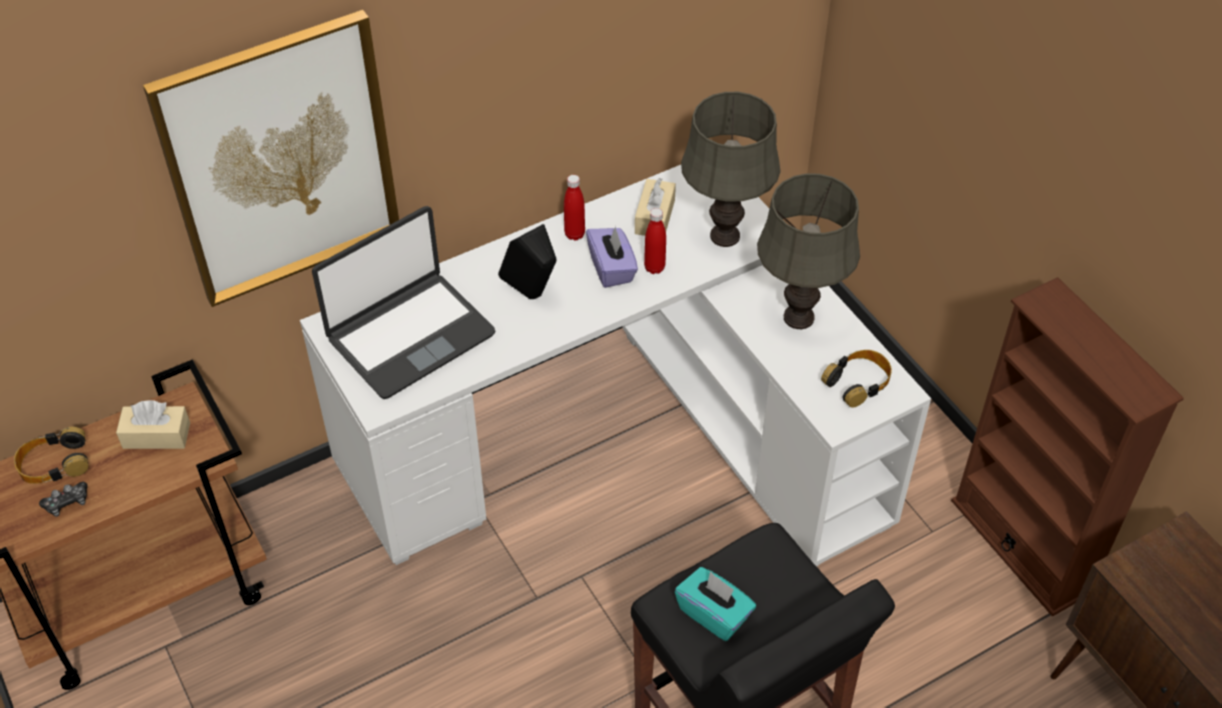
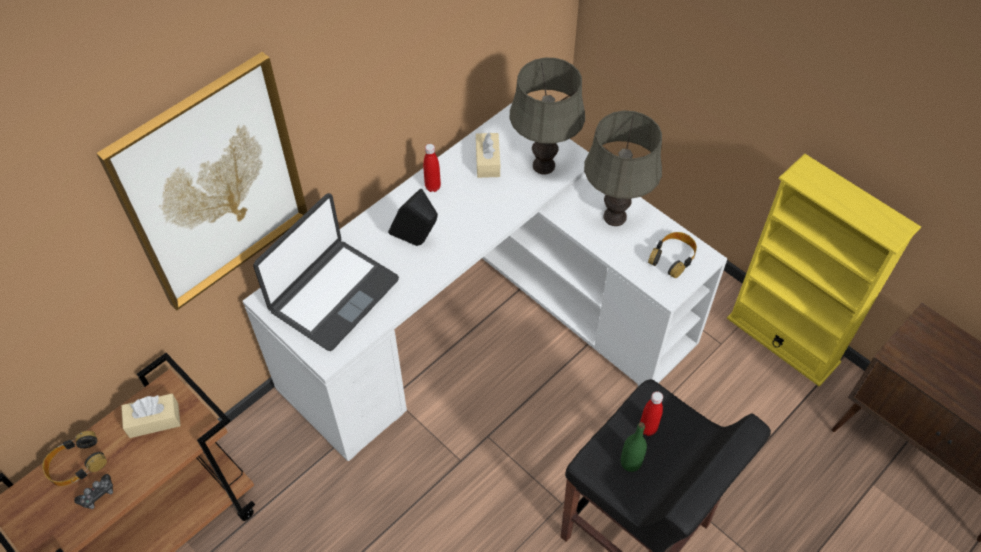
camera: 15 degrees left, 5 degrees up
purple tissue box [586,226,638,288] -> none
red bottle [644,208,666,274] -> red bottle moved to [640,391,663,436]
turquoise tissue box [675,567,756,641] -> green bottle [621,422,647,472]
brown bookcase [951,277,1184,617] -> yellow bookcase [727,154,921,387]

